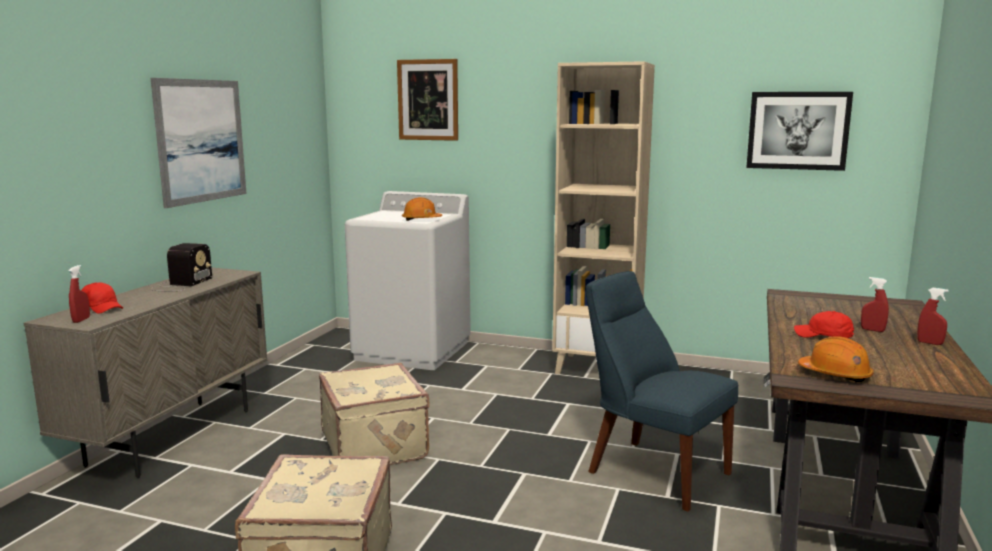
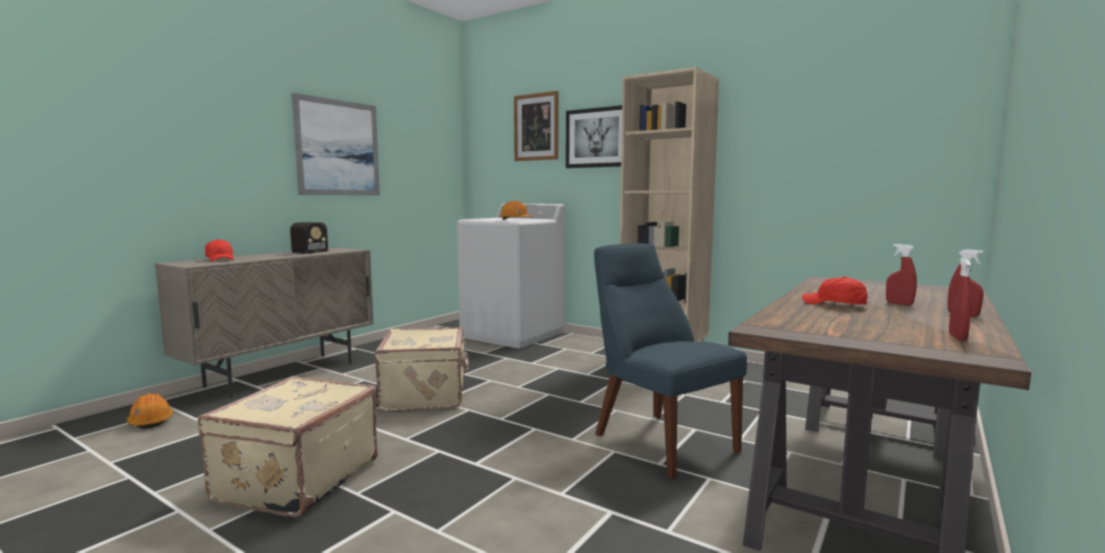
camera: 15 degrees right, 5 degrees down
red spray bottle [69,265,90,323] -> red spray bottle moved to [949,259,972,340]
picture [746,92,853,171] -> picture moved to [566,105,622,168]
orange hard hat [798,337,874,382] -> orange hard hat moved to [127,393,173,429]

